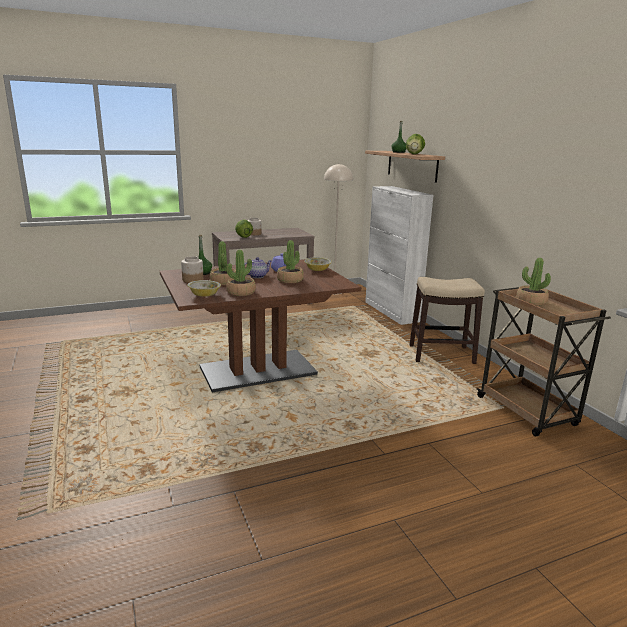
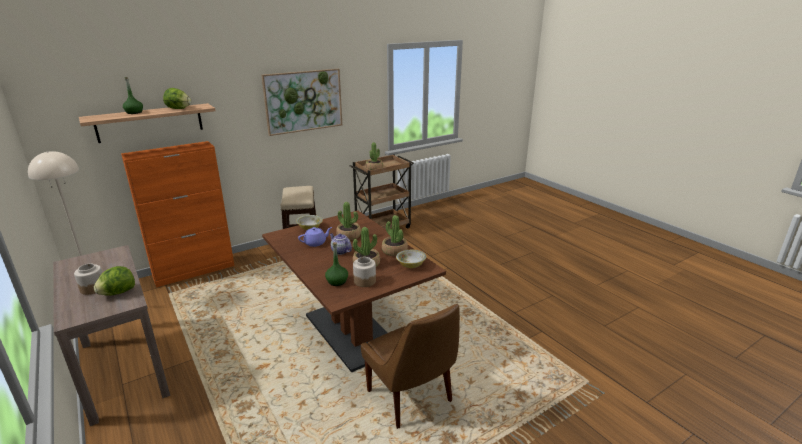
camera: 100 degrees left, 5 degrees up
white cabinet [365,186,433,325] -> orange cabinet [121,141,234,287]
none -> picture [261,69,342,136]
none -> brown chair [361,304,460,429]

